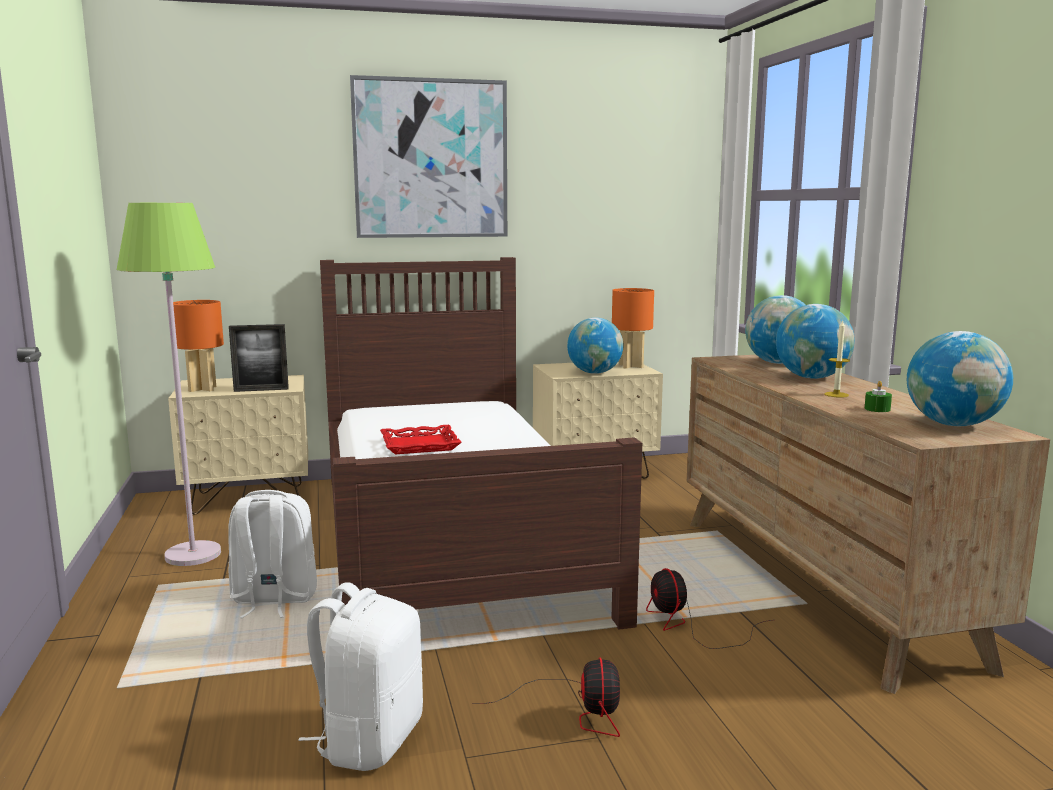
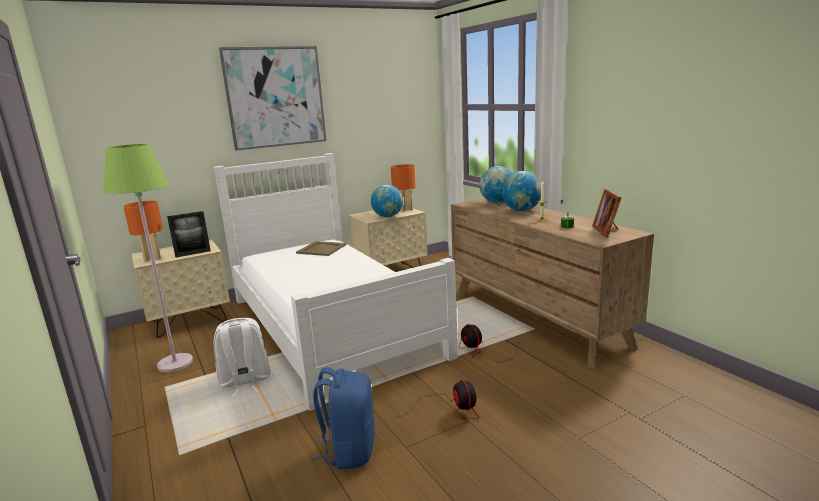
camera: 15 degrees left, 5 degrees up
white backpack [298,583,423,771] -> blue backpack [311,367,375,469]
brown bed [320,257,642,630] -> white bed [214,153,458,411]
red tray [380,425,462,454] -> none
globe [907,331,1013,426] -> picture frame [592,189,621,238]
none -> beige tray [296,241,346,256]

